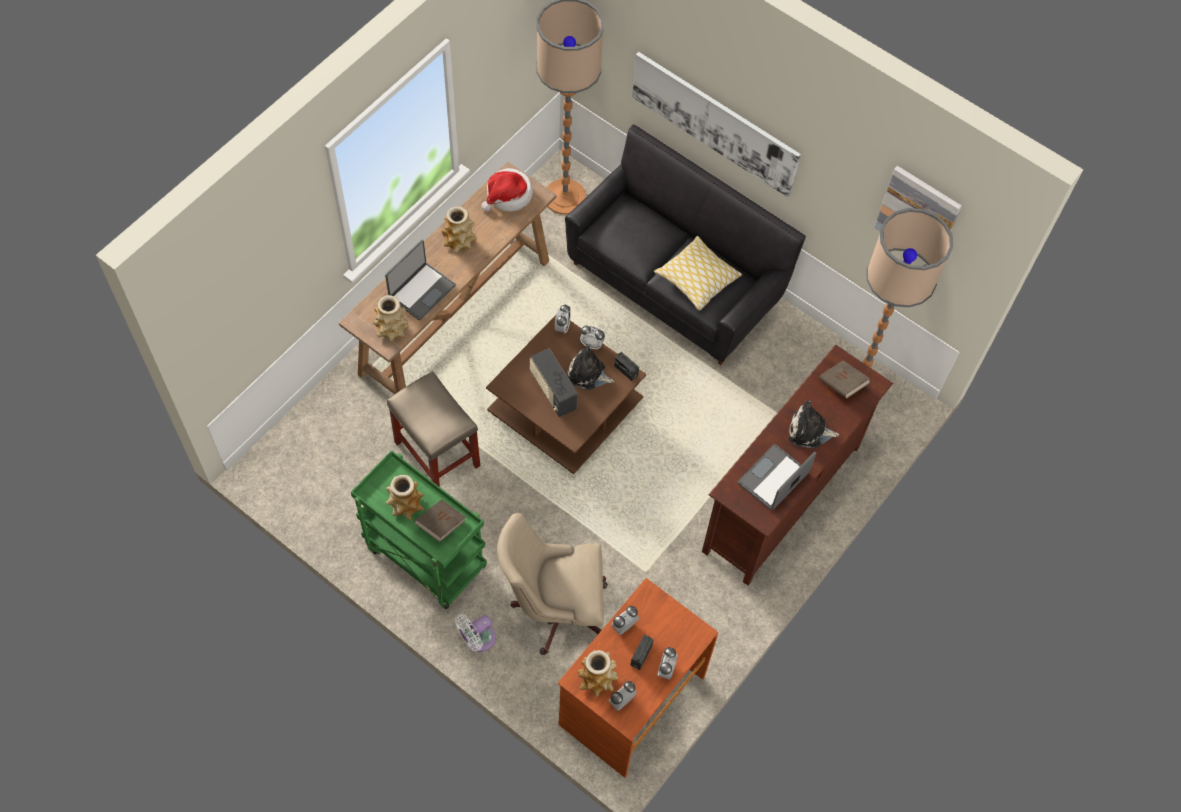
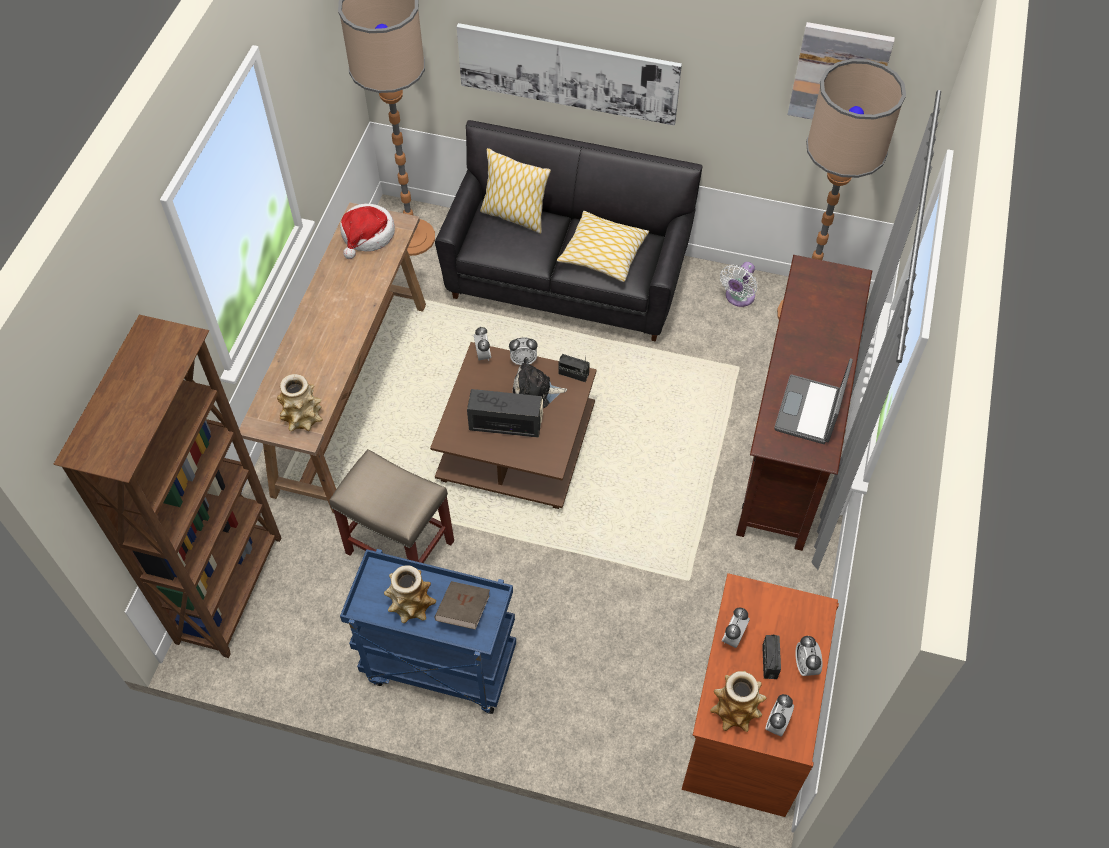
camera: 20 degrees left, 5 degrees down
green cart [351,450,487,609] -> blue cart [340,549,516,714]
laptop [385,240,456,320] -> none
vase [441,206,477,253] -> none
white fan [455,614,496,652] -> white fan moved to [720,262,757,307]
beige office chair [497,513,608,655] -> none
radio [530,348,578,417] -> radio turned 150 degrees clockwise [467,389,543,438]
plush toy [788,400,839,448] -> none
brown book [819,360,870,399] -> none
none -> brown bookcase [53,315,281,658]
none -> pillow [480,148,551,234]

